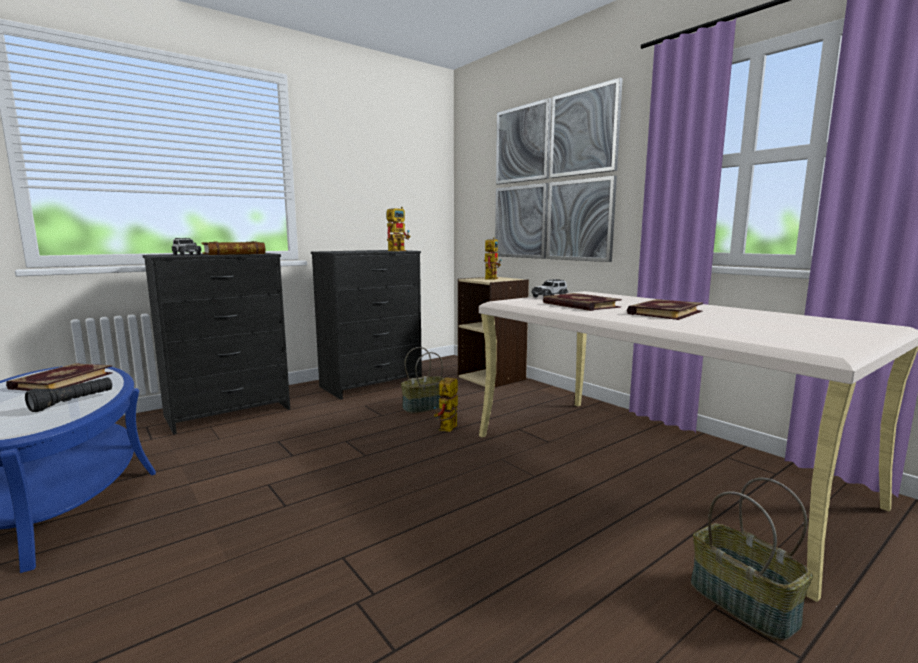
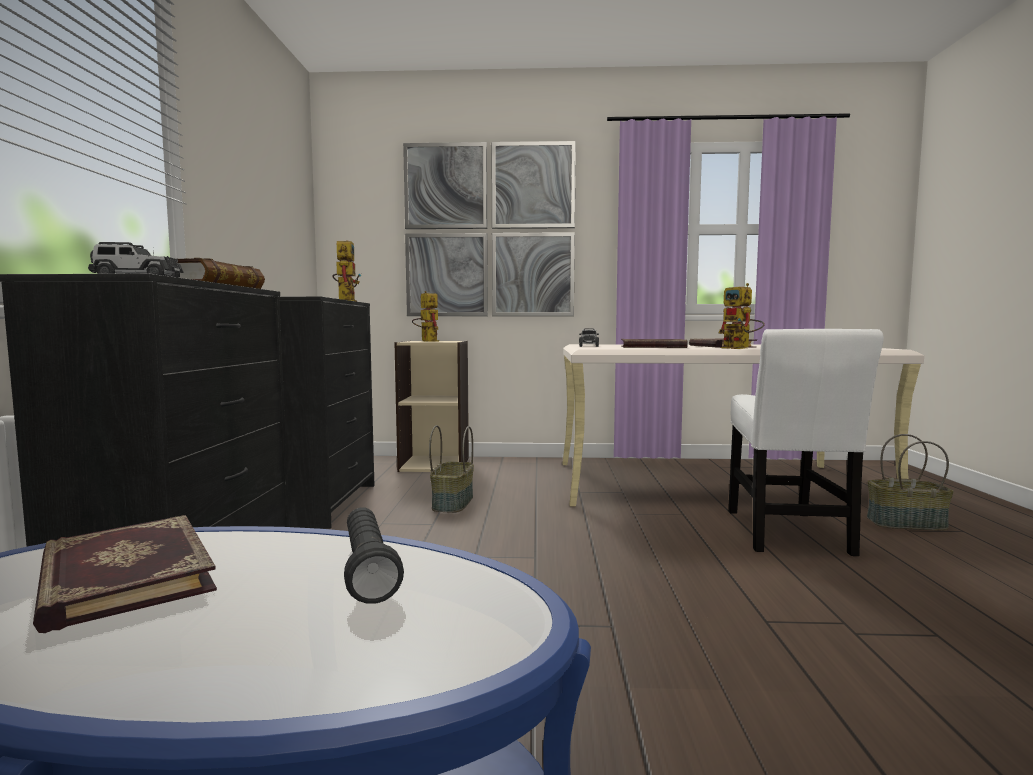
camera: 50 degrees left, 5 degrees down
toy robot [434,377,458,432] -> toy robot moved to [718,283,765,349]
none -> white chair [728,329,884,556]

